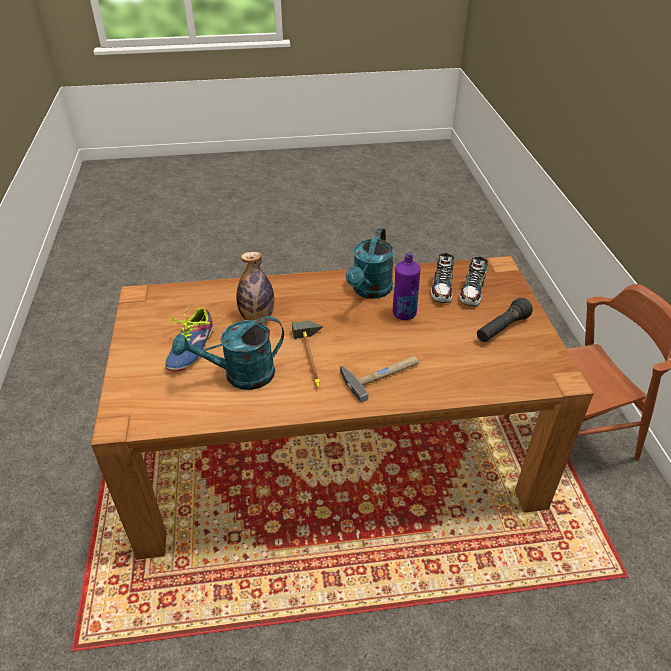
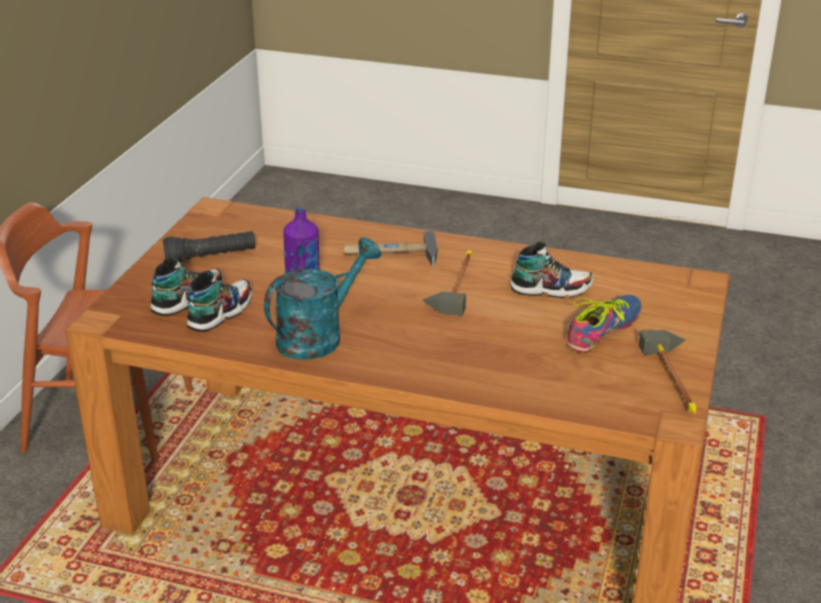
camera: 155 degrees left, 10 degrees down
turquoise watering can [172,316,284,390] -> shoe [510,242,594,298]
bottle [237,252,274,320] -> none
none -> hammer [639,330,696,414]

